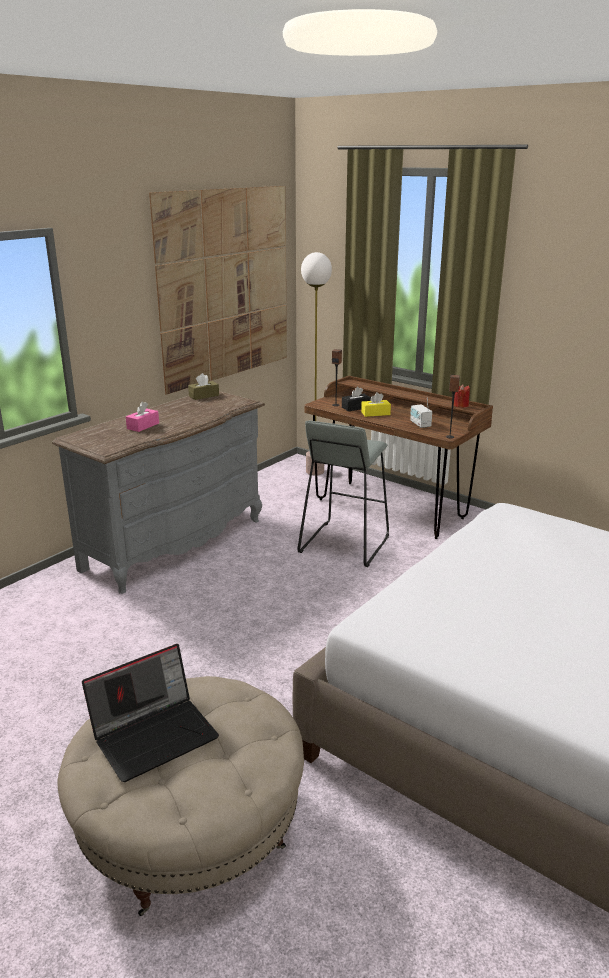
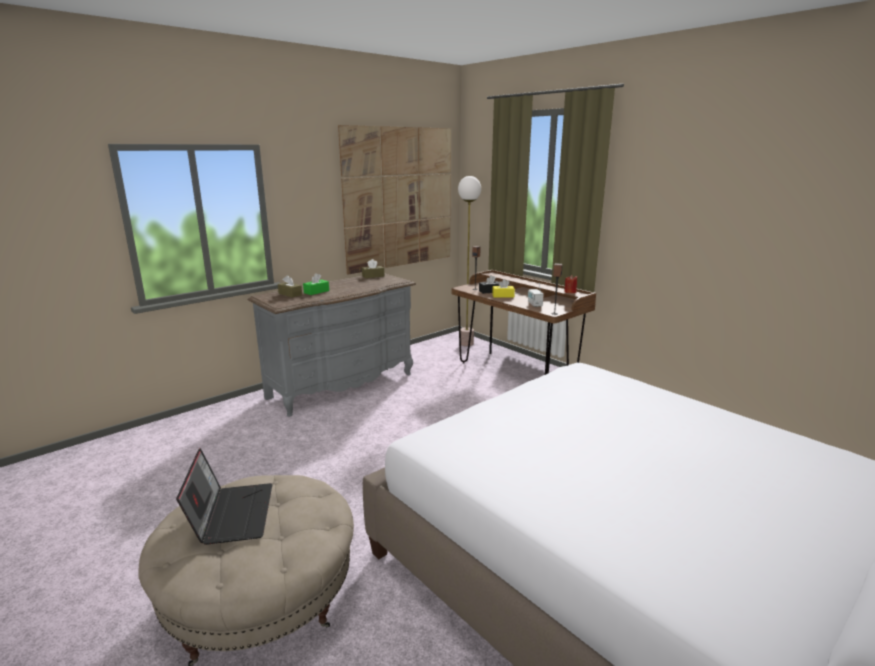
camera: 10 degrees right, 5 degrees down
laptop [82,644,219,782] -> laptop turned 75 degrees counterclockwise [176,448,273,545]
pink tissue box [126,402,159,432] -> green tissue box [303,273,329,295]
grey stool [297,420,389,567] -> none
none -> brown tissue box [278,275,302,298]

